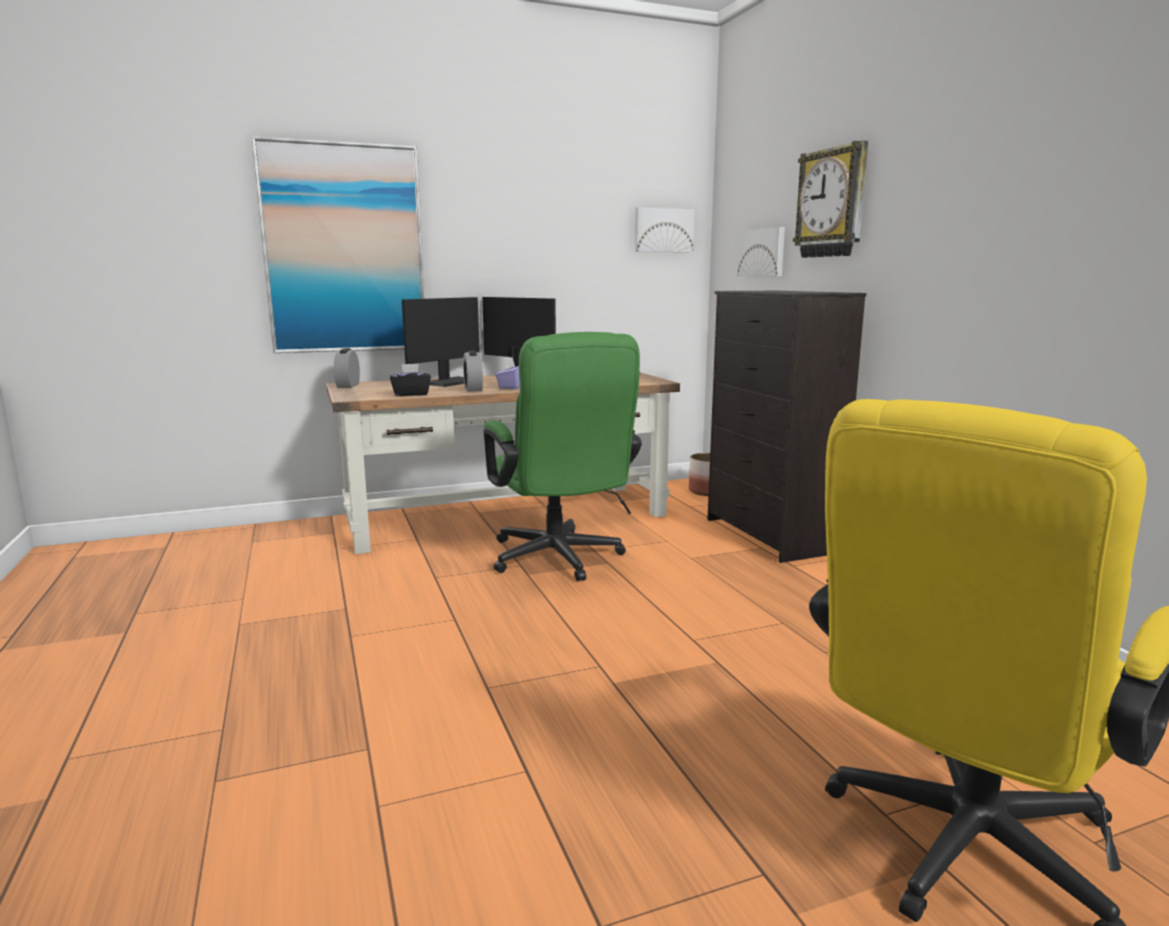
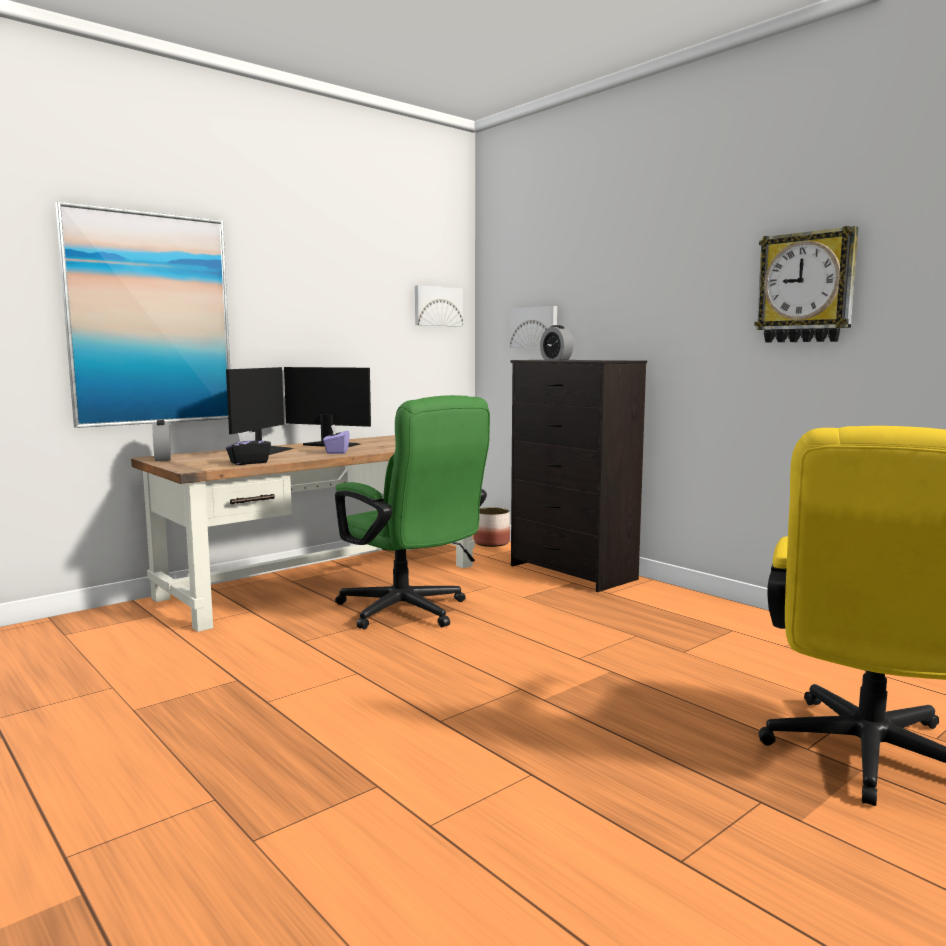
camera: 20 degrees left, 5 degrees down
alarm clock [463,351,483,392] -> alarm clock moved to [540,325,574,360]
wall clock [793,140,868,258] -> wall clock moved to [754,226,859,342]

